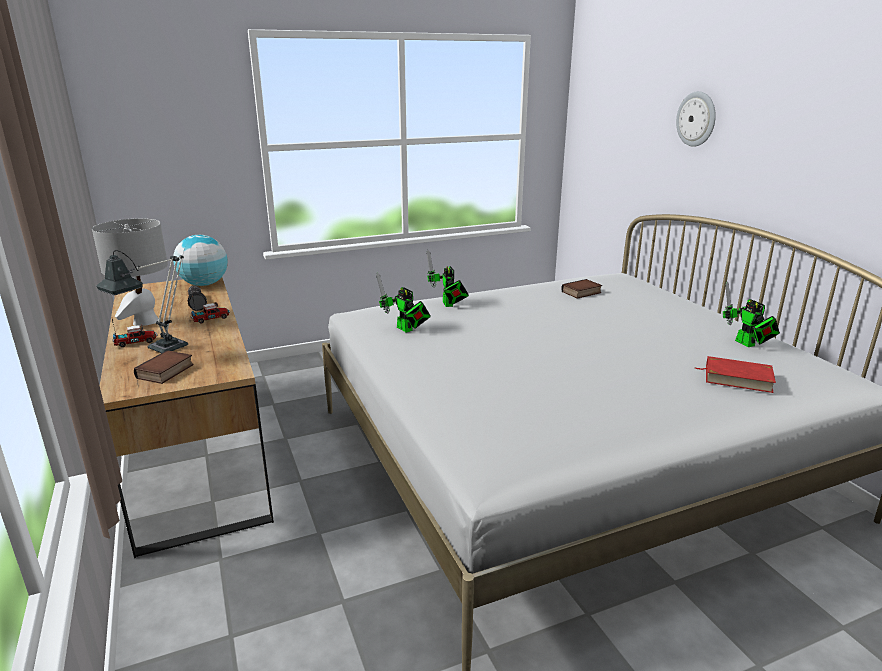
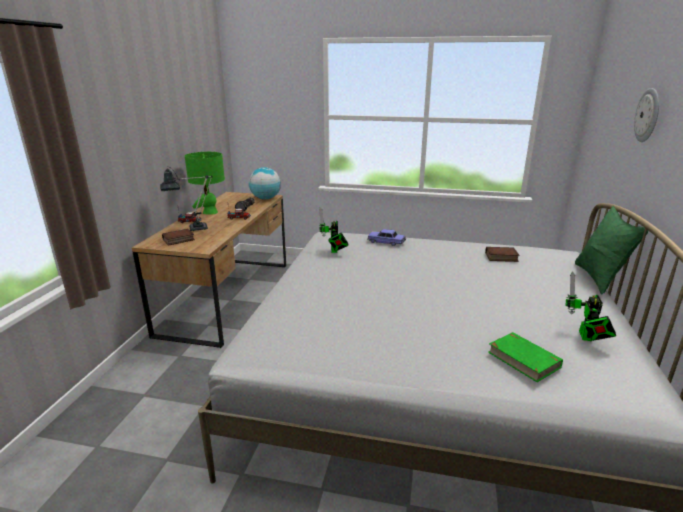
camera: 35 degrees right, 0 degrees up
grey table lamp [92,218,168,326] -> green table lamp [185,152,225,215]
toy robot [426,250,469,307] -> toy car [367,229,406,246]
red book [694,356,776,393] -> green book [488,332,563,382]
none -> green pillow [575,206,648,295]

